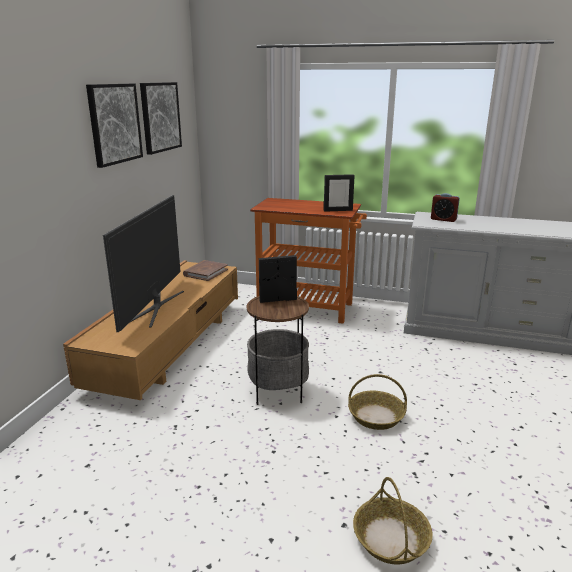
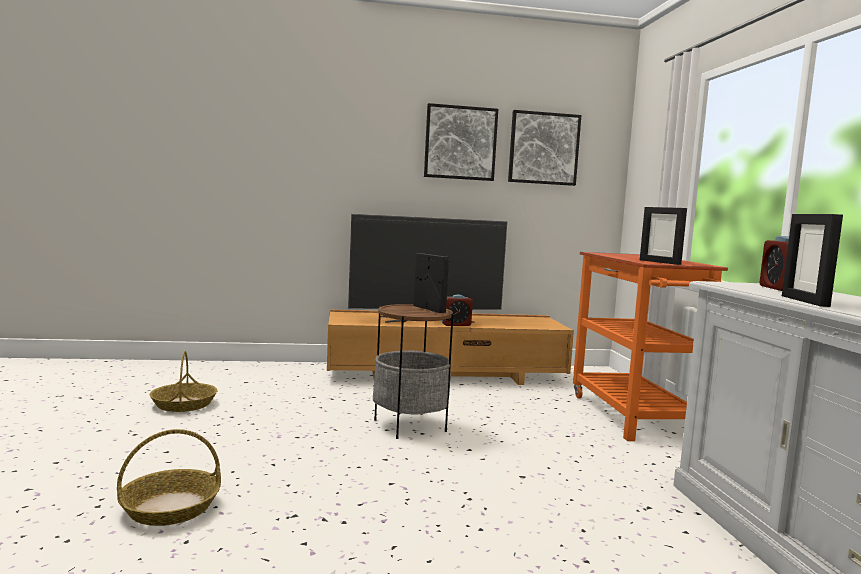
camera: 65 degrees right, 15 degrees down
brown book [183,260,228,281] -> none
basket [348,374,407,430] -> basket moved to [149,351,217,412]
none -> alarm clock [442,295,473,326]
none -> picture frame [782,214,843,307]

